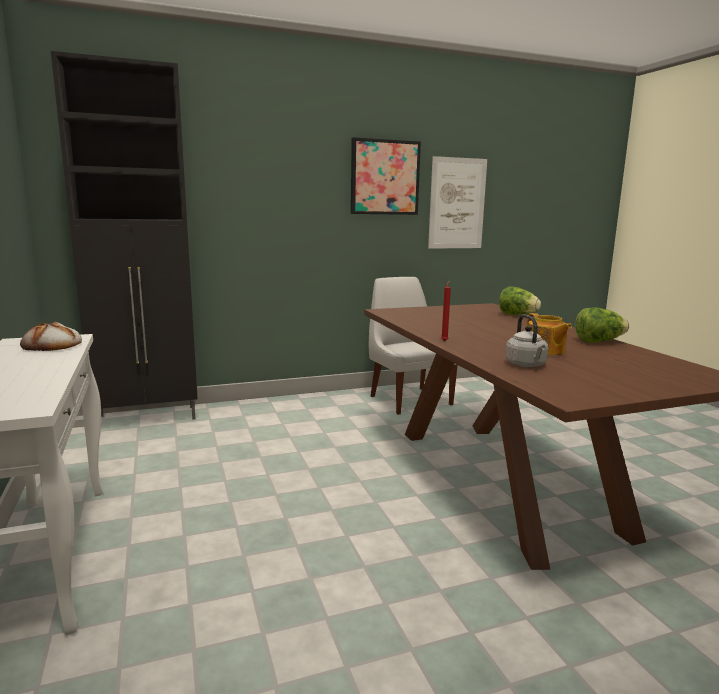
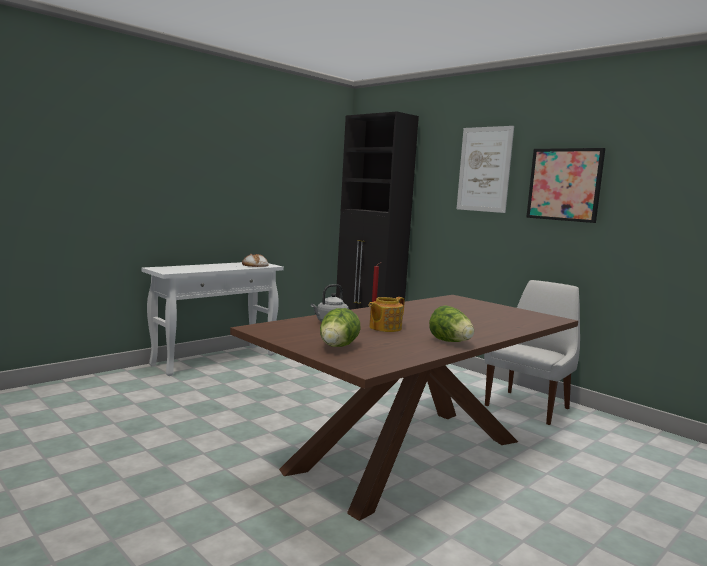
camera: 65 degrees right, 5 degrees down
picture [428,156,487,249] -> picture moved to [457,126,514,213]
lettuce [499,287,541,315] -> lettuce moved to [320,308,361,347]

